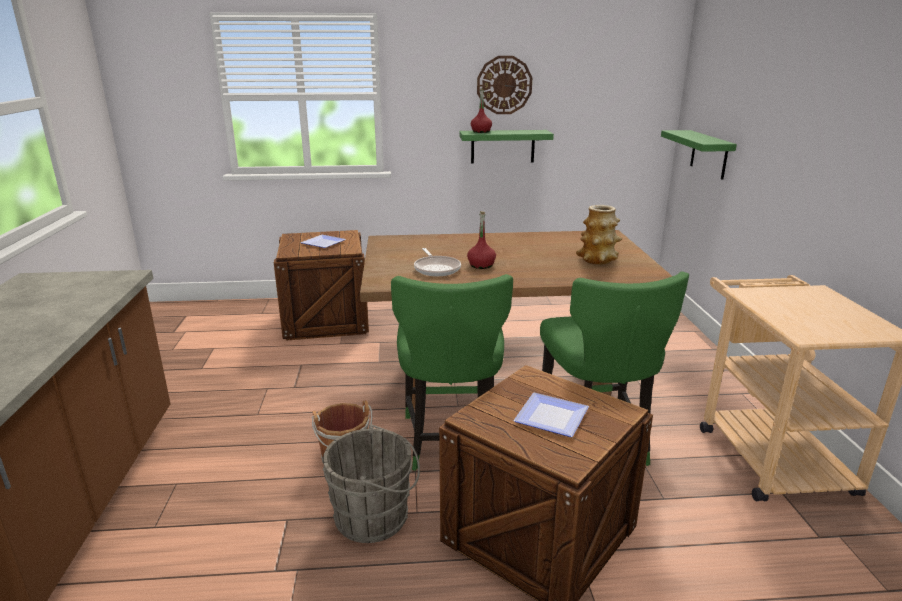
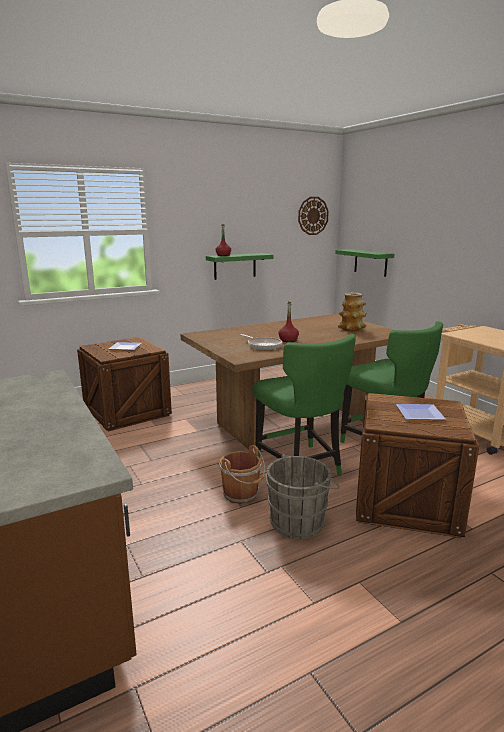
camera: 25 degrees left, 5 degrees down
wall clock [477,56,532,114] -> wall clock moved to [298,197,329,235]

